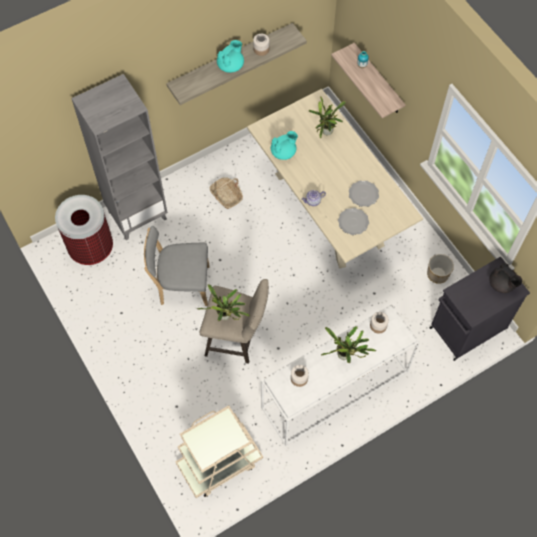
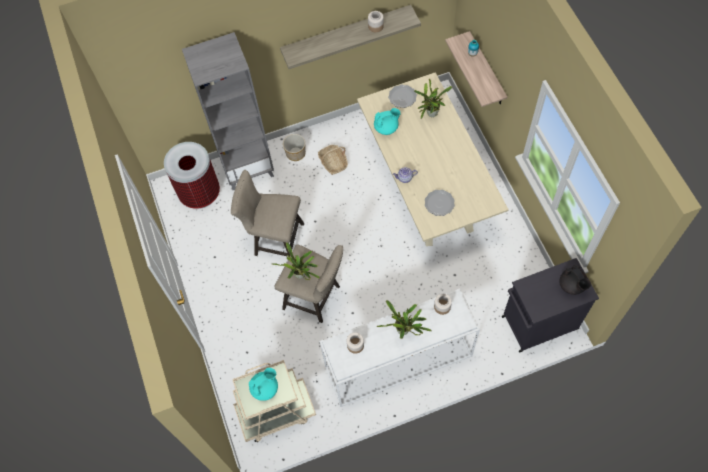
camera: 15 degrees right, 0 degrees up
grey chair [144,226,210,306] -> beige stool [231,170,304,257]
turquoise teapot [217,40,244,73] -> turquoise teapot moved to [249,368,278,401]
plate [349,181,379,207] -> plate moved to [388,85,417,108]
planter [427,254,454,284] -> planter moved to [283,134,306,161]

